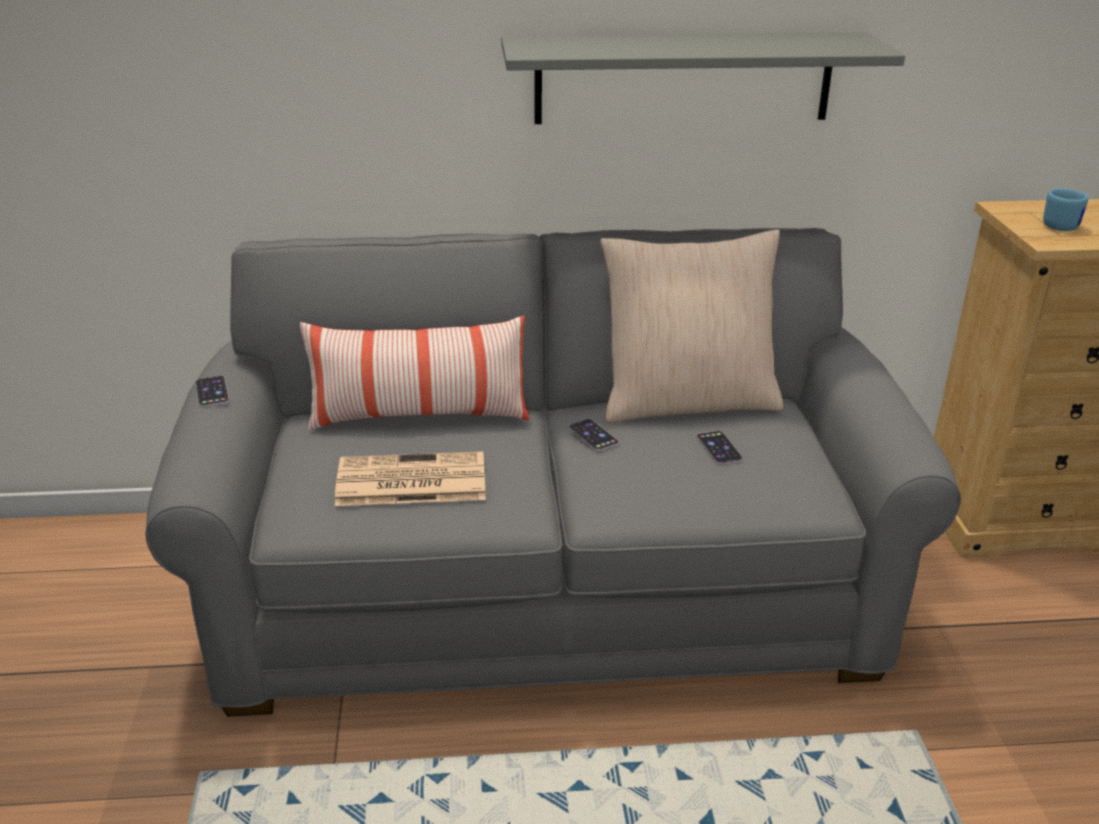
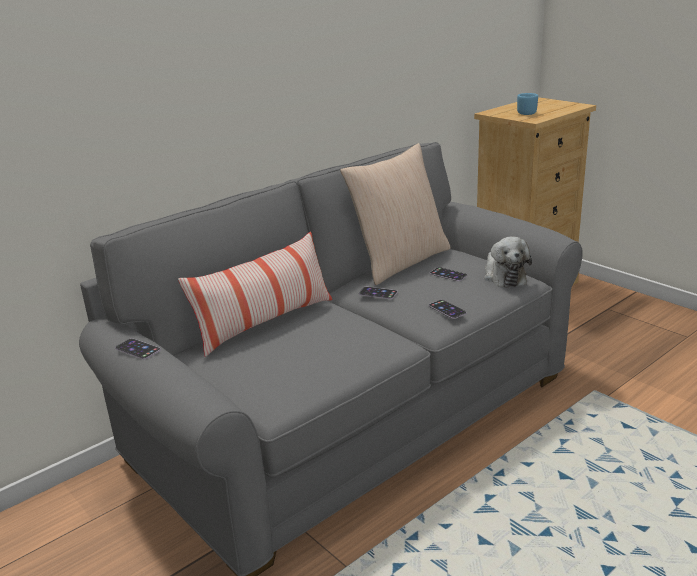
camera: 35 degrees left, 5 degrees down
newspaper [335,451,486,506] -> none
grey shelf [501,32,905,124] -> none
none -> phone [429,300,467,319]
none -> plush toy [484,236,532,288]

